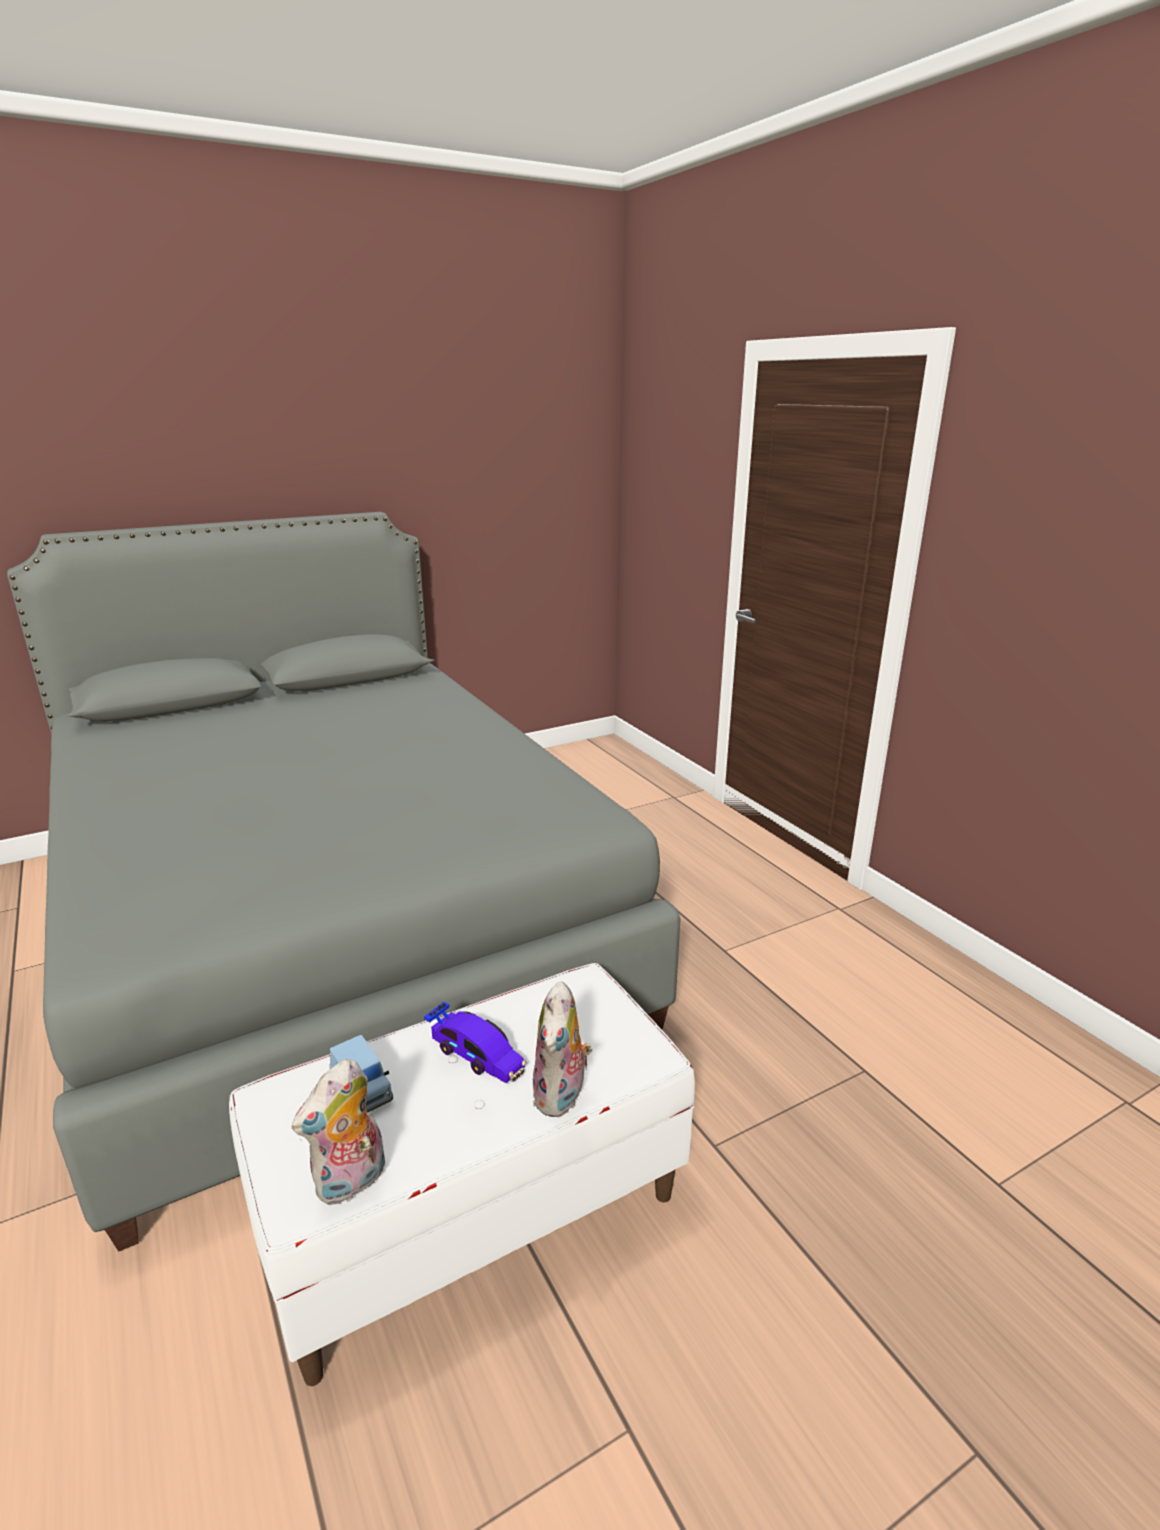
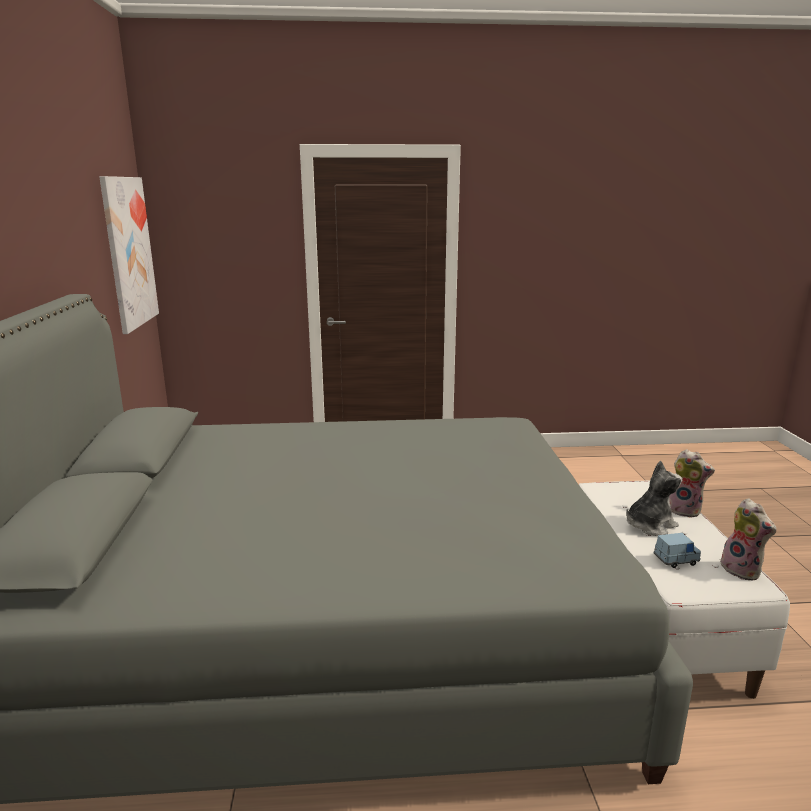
camera: 65 degrees left, 5 degrees down
toy car [424,1002,527,1083] -> plush toy [626,460,682,536]
none -> picture [99,176,159,334]

